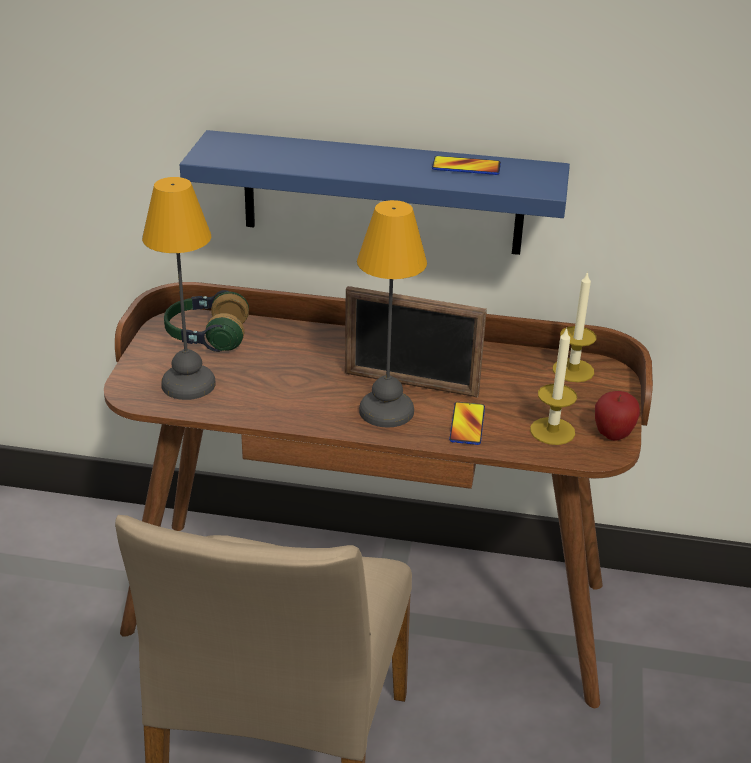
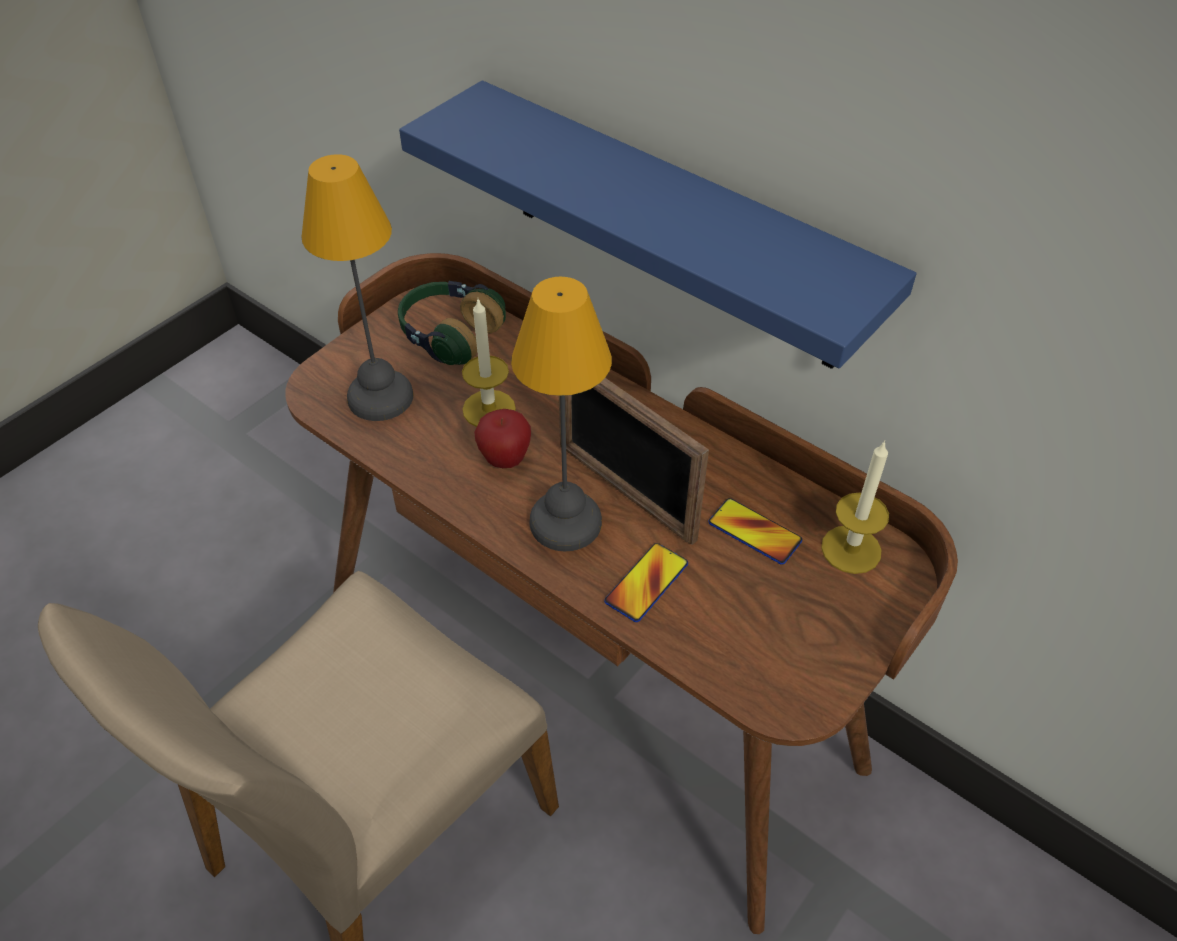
camera: 30 degrees right, 15 degrees up
phone [432,156,501,175] -> phone moved to [709,498,803,565]
candle [530,327,577,445] -> candle moved to [462,299,516,427]
apple [595,391,640,441] -> apple moved to [474,409,531,468]

